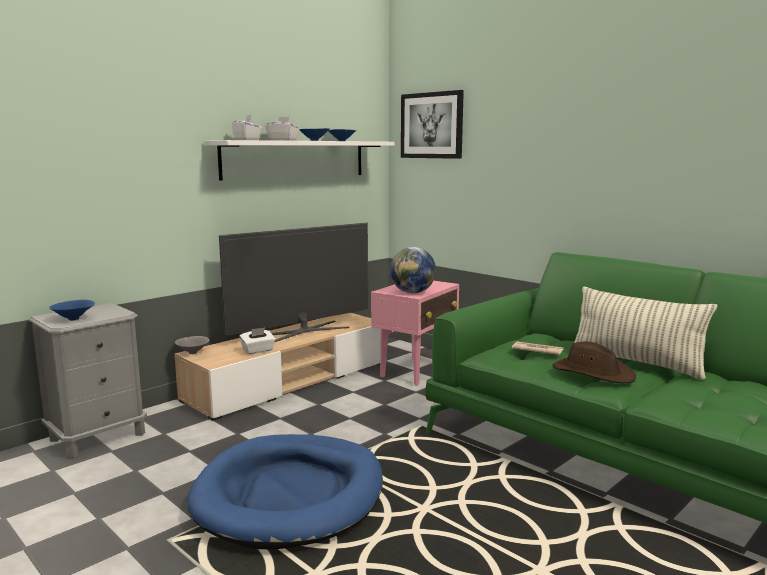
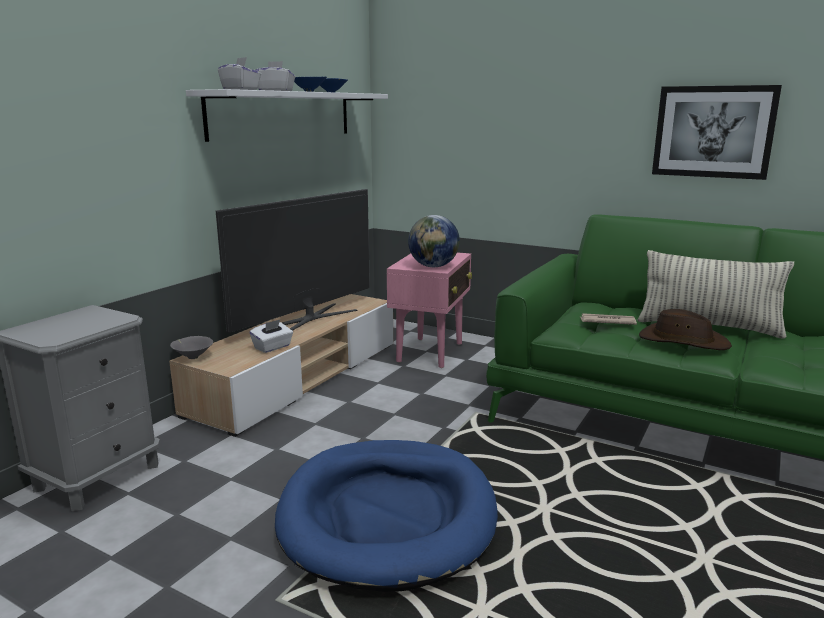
camera: 15 degrees left, 5 degrees up
blue bowl [49,300,95,321] -> none
picture [401,90,464,159] -> picture moved to [652,85,782,180]

